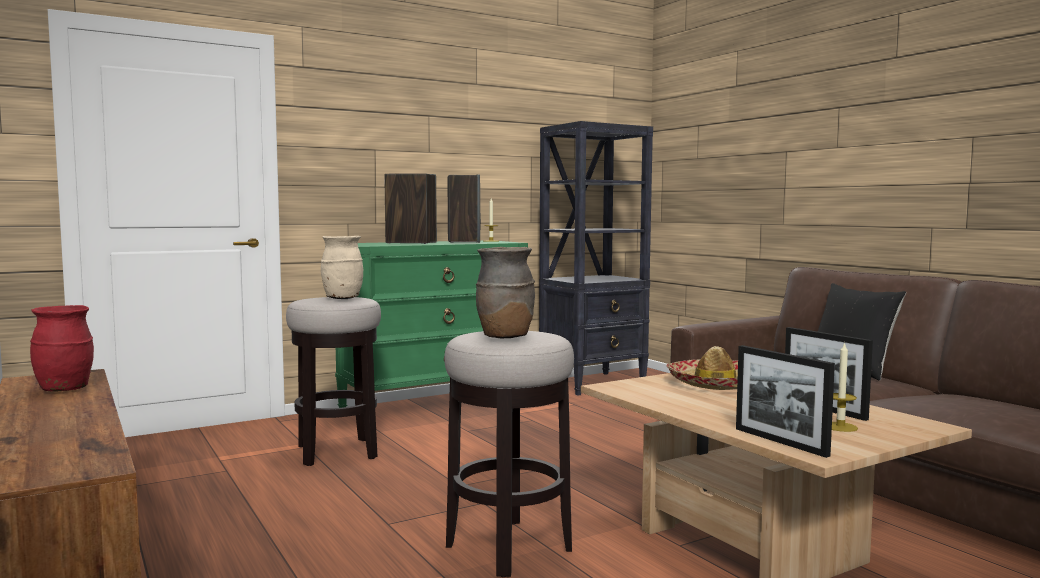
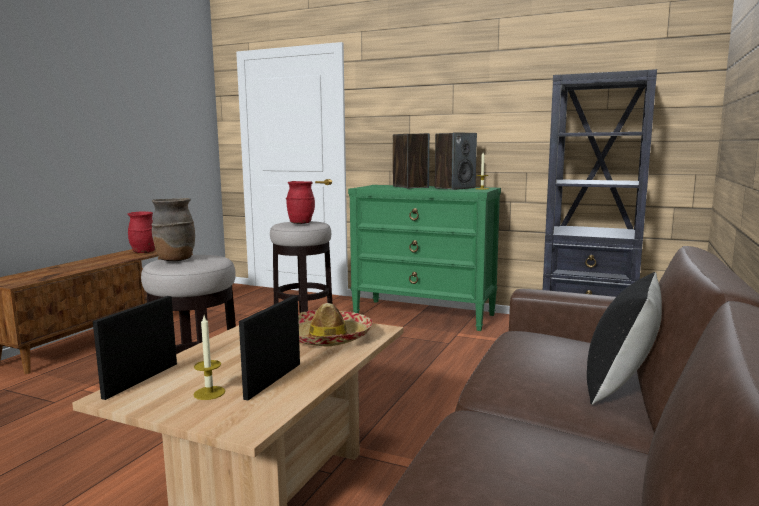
camera: 55 degrees right, 5 degrees up
beige vase [321,236,363,299] -> red vase [286,181,315,224]

